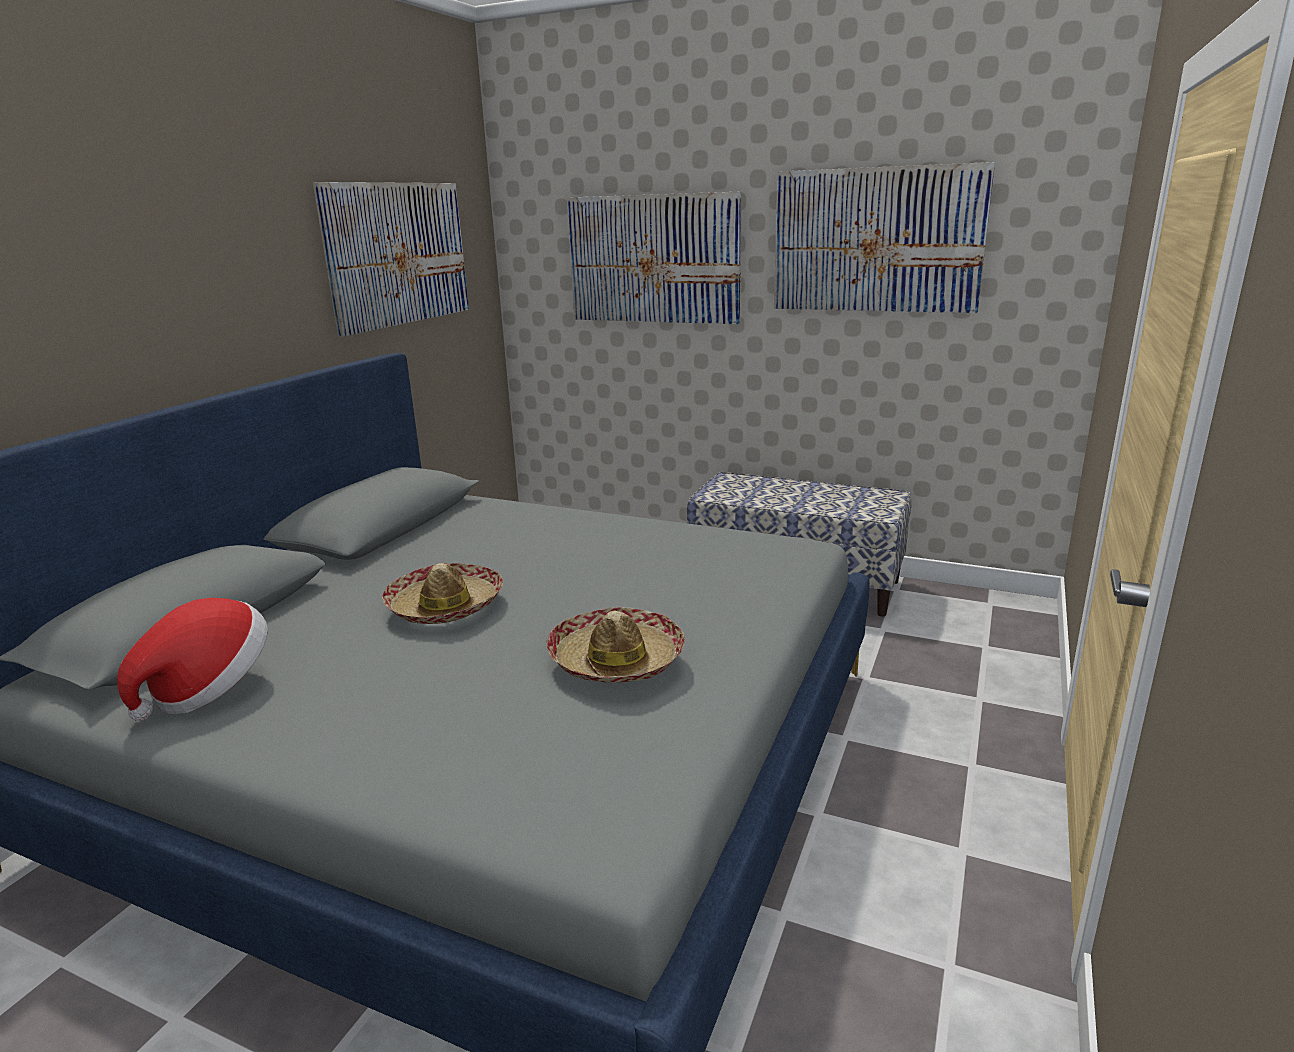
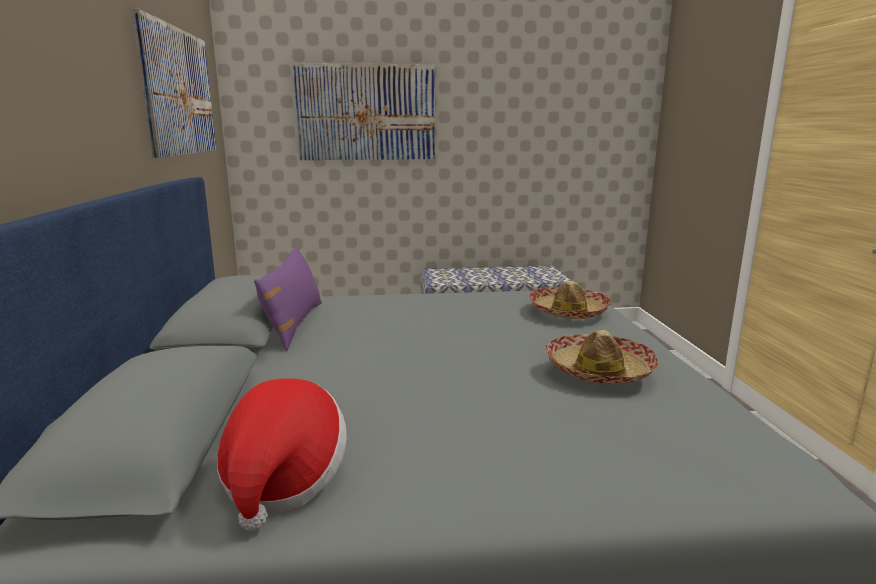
camera: 30 degrees left, 5 degrees down
hat [382,563,503,624] -> hat moved to [529,281,612,319]
picture [774,162,995,313] -> none
none -> purple pillow [254,246,322,351]

